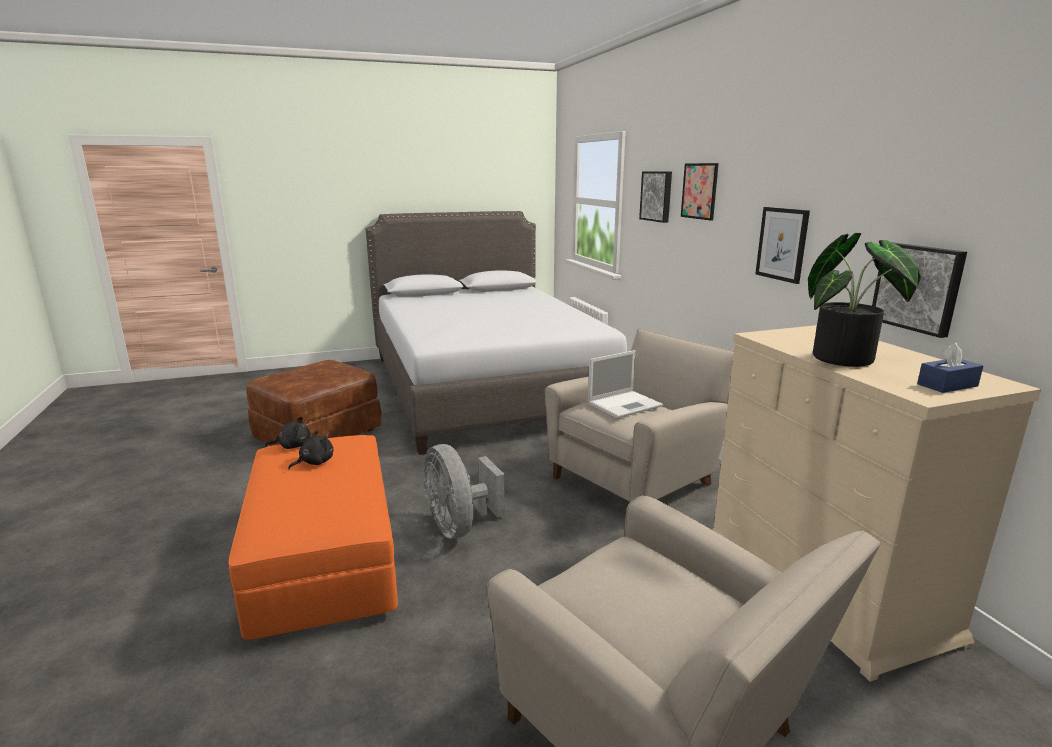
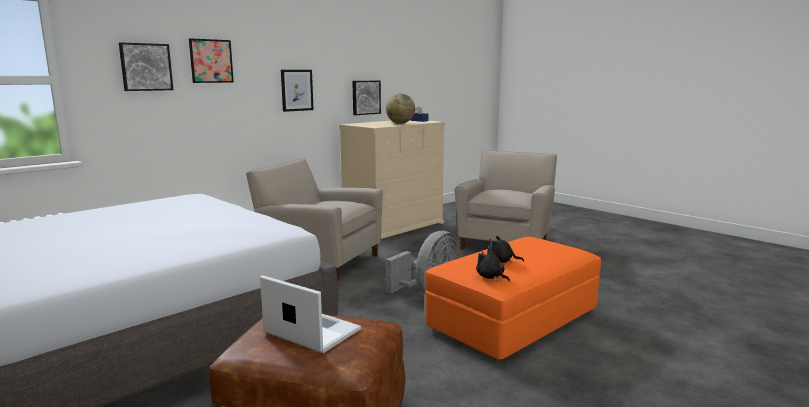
camera: 115 degrees left, 5 degrees down
laptop [588,350,663,418] -> laptop moved to [260,275,361,353]
potted plant [808,233,921,367] -> globe [386,94,415,124]

